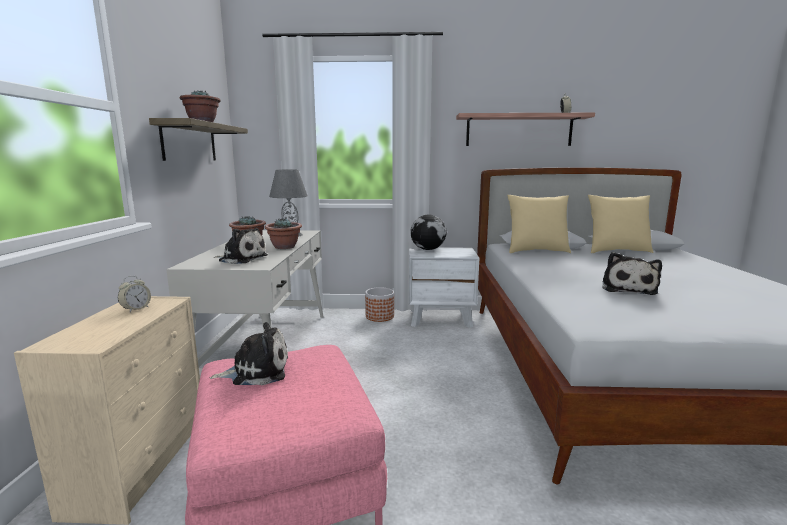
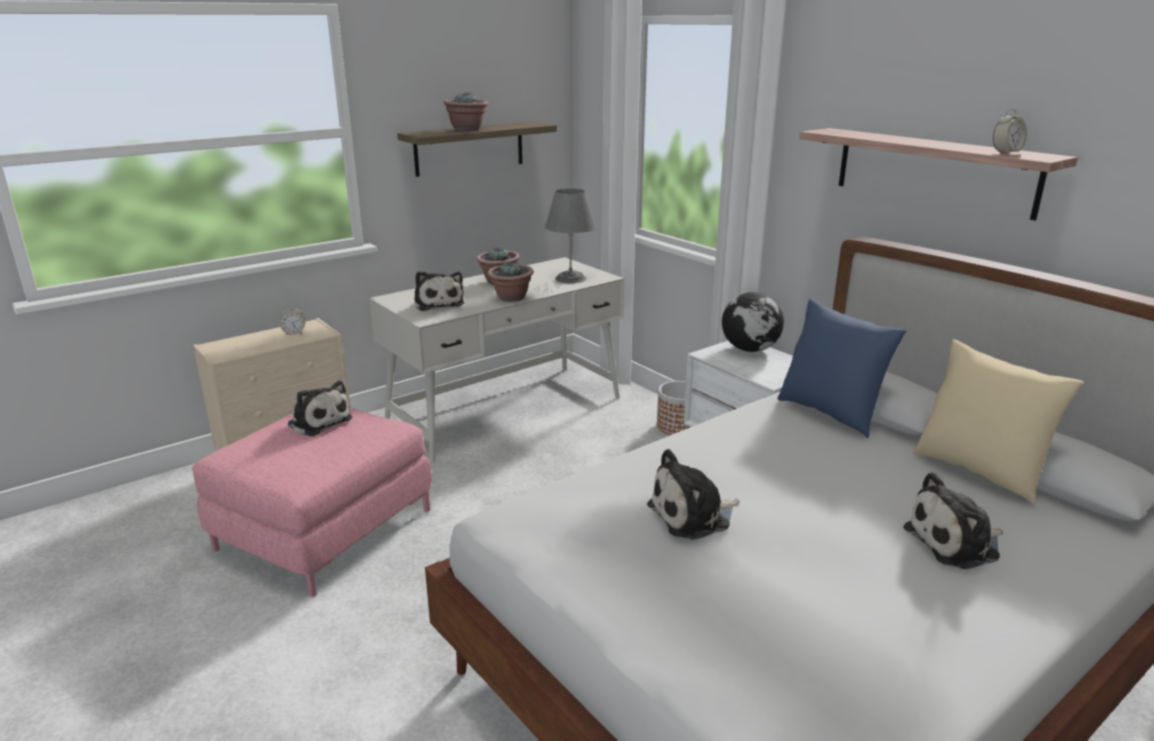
camera: 50 degrees right, 10 degrees up
beige pillow [507,195,571,253] -> blue pillow [777,299,906,438]
none -> plush toy [903,472,1003,569]

